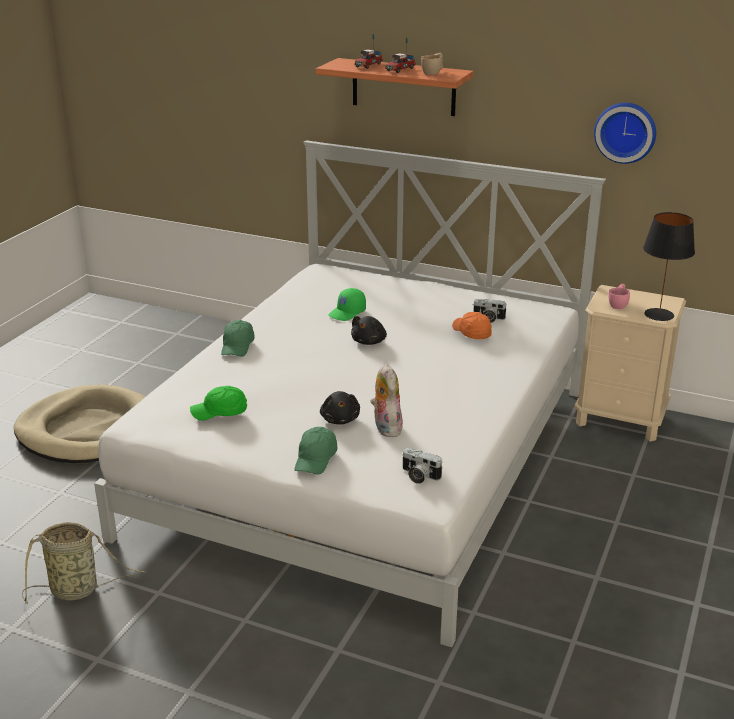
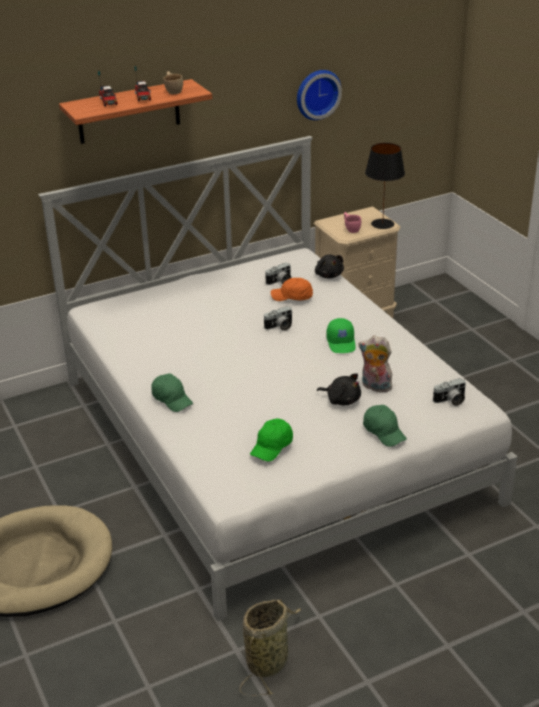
camera: 50 degrees left, 5 degrees up
green cap [328,288,366,321] -> green cap moved to [327,318,356,353]
black plush toy [351,316,387,345] -> black plush toy moved to [315,254,344,278]
none -> camera [263,306,292,331]

